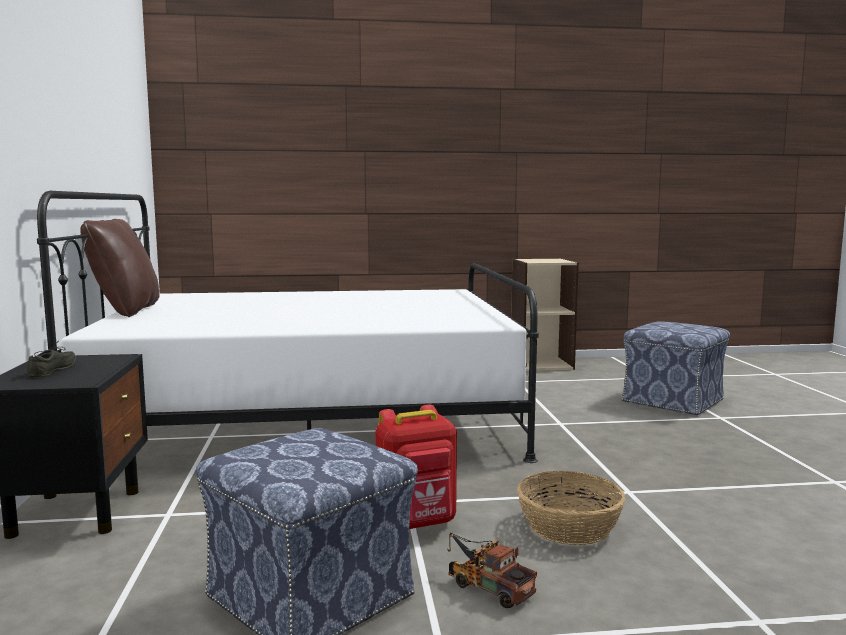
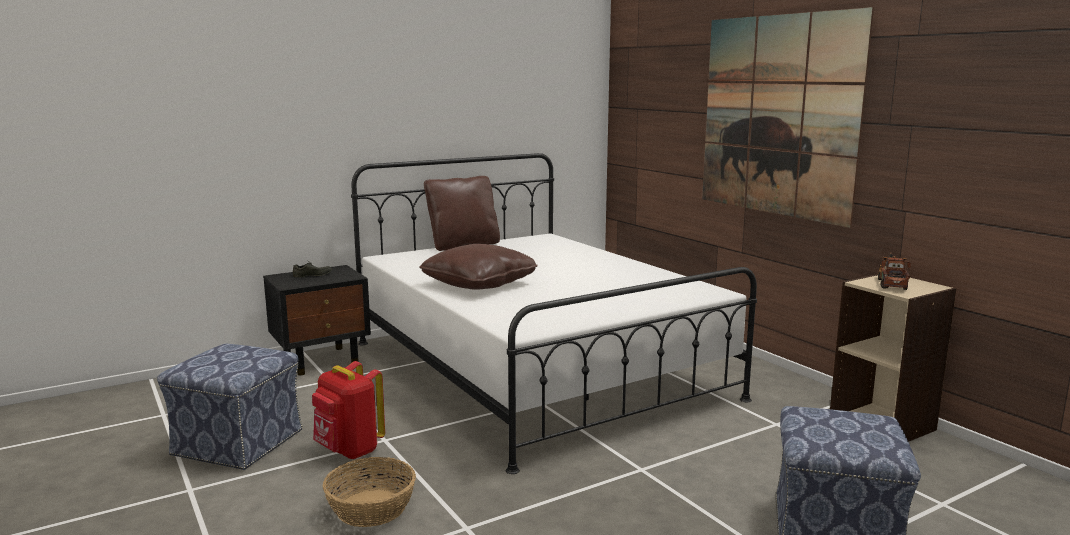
camera: 65 degrees right, 5 degrees up
toy truck [447,533,537,608] -> toy truck moved to [878,252,911,290]
none -> brown pillow [419,244,538,290]
none -> picture [702,7,874,228]

